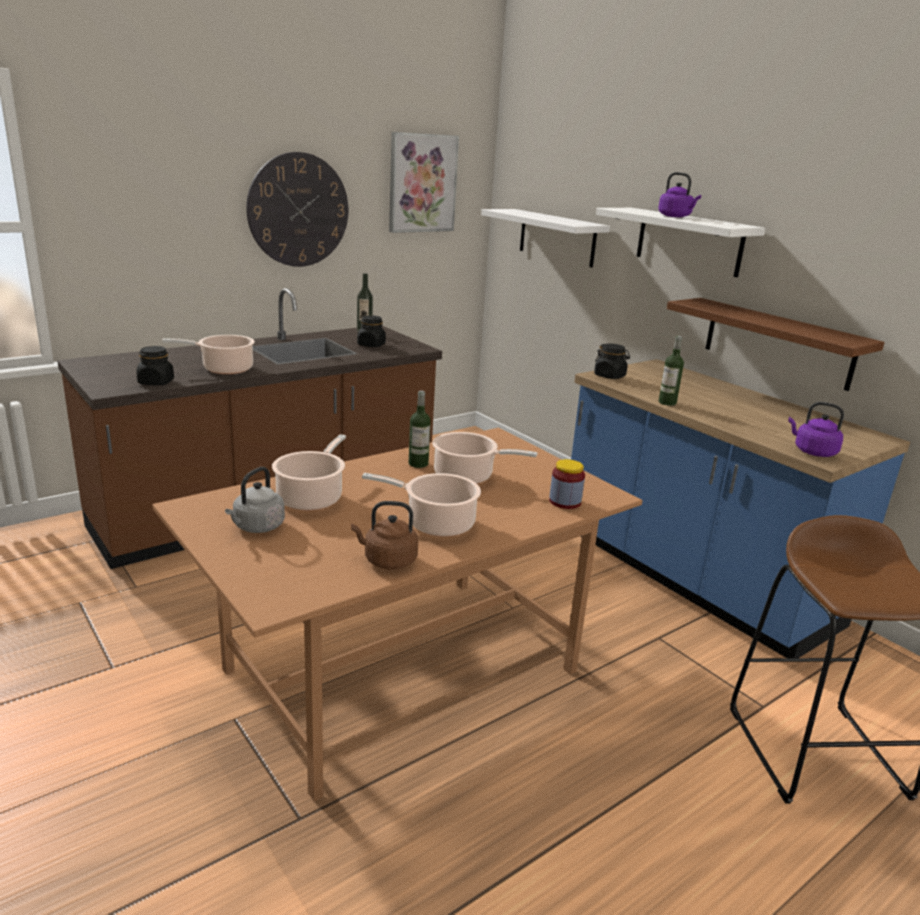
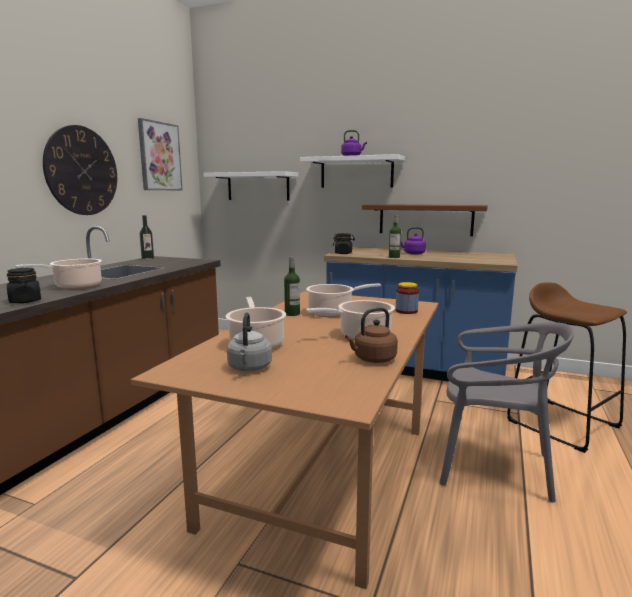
camera: 30 degrees left, 10 degrees down
black jar [357,315,386,347] -> none
purple kettle [788,402,844,457] -> purple kettle moved to [401,227,426,255]
none -> grey chair [439,322,574,503]

